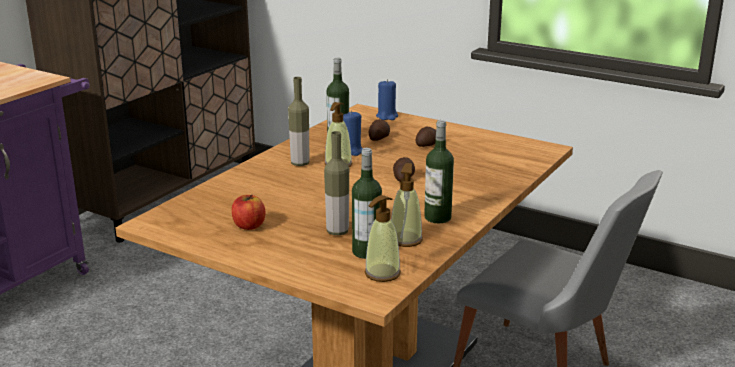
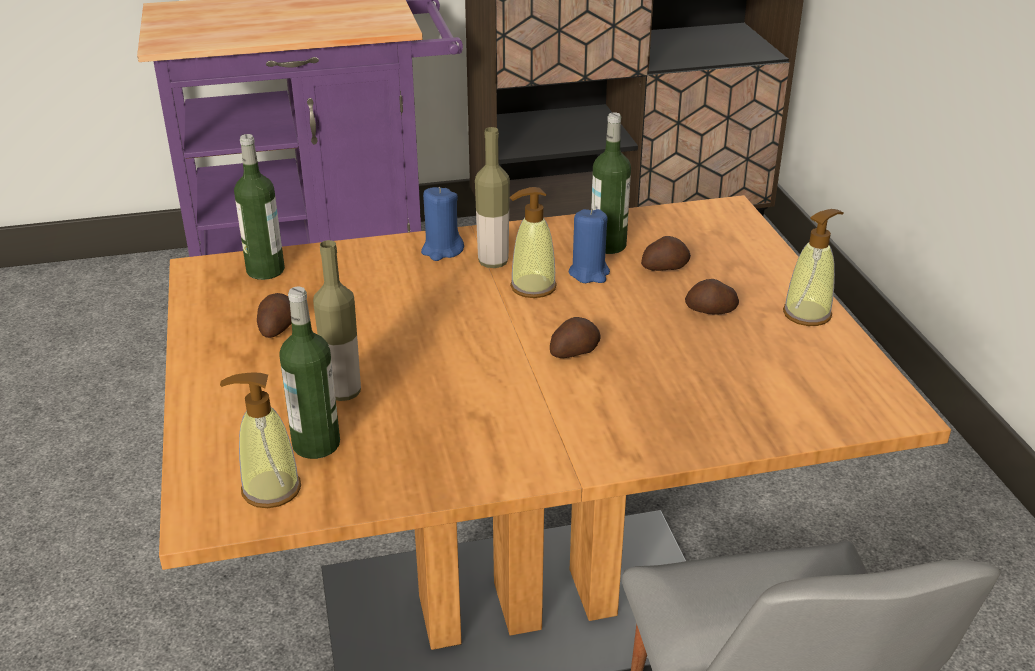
camera: 45 degrees right, 10 degrees up
apple [232,194,265,230] -> potato [257,293,292,338]
blue candle [376,79,398,120] -> blue candle moved to [421,187,464,261]
soap dispenser [391,163,423,247] -> soap dispenser moved to [783,209,844,326]
bottle [424,120,454,223] -> bottle moved to [234,134,285,280]

